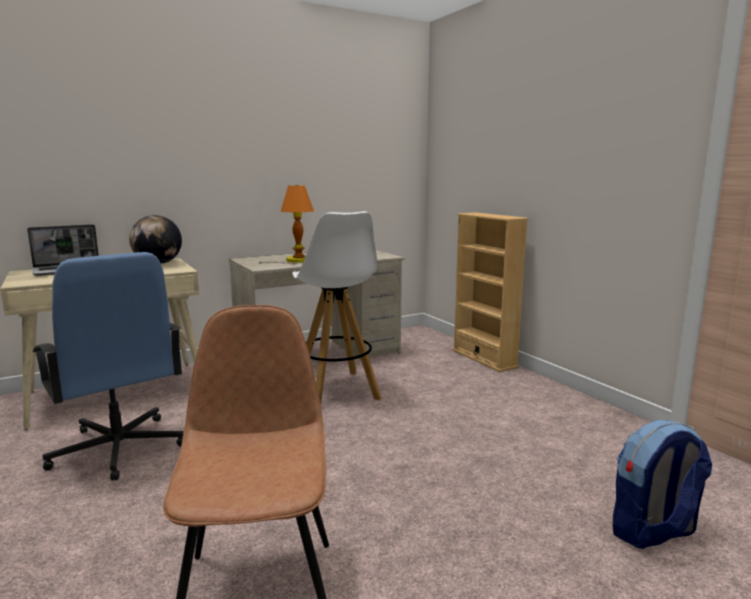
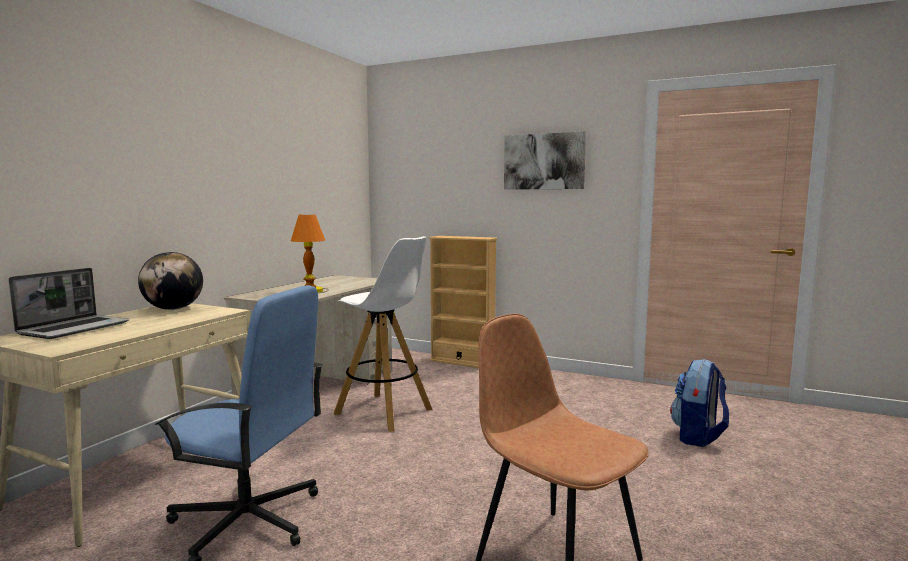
camera: 35 degrees left, 5 degrees down
none -> picture [504,131,586,190]

